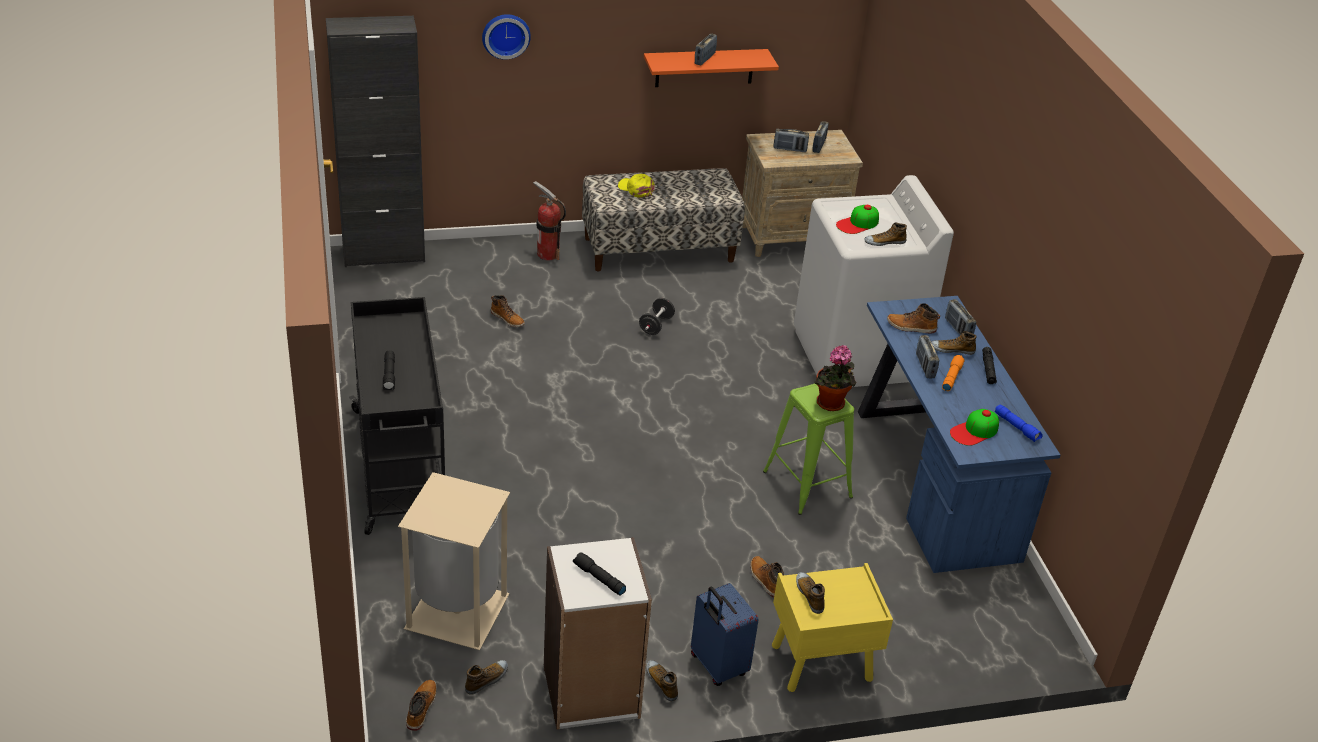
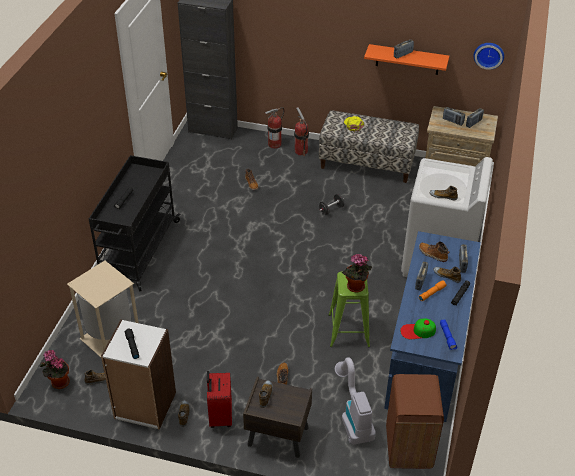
camera: 30 degrees right, 5 degrees up
boot [406,680,437,731] -> potted plant [40,350,70,389]
wall clock [482,14,531,60] -> wall clock moved to [474,43,504,70]
blue suitcase [691,583,758,686] -> red suitcase [207,371,232,428]
yellow nightstand [772,563,893,692] -> brown nightstand [243,377,312,458]
cap [836,205,879,234] -> none
none -> fire extinguisher [265,107,284,149]
none -> vacuum cleaner [335,357,376,445]
none -> brown trash can [386,374,444,469]

